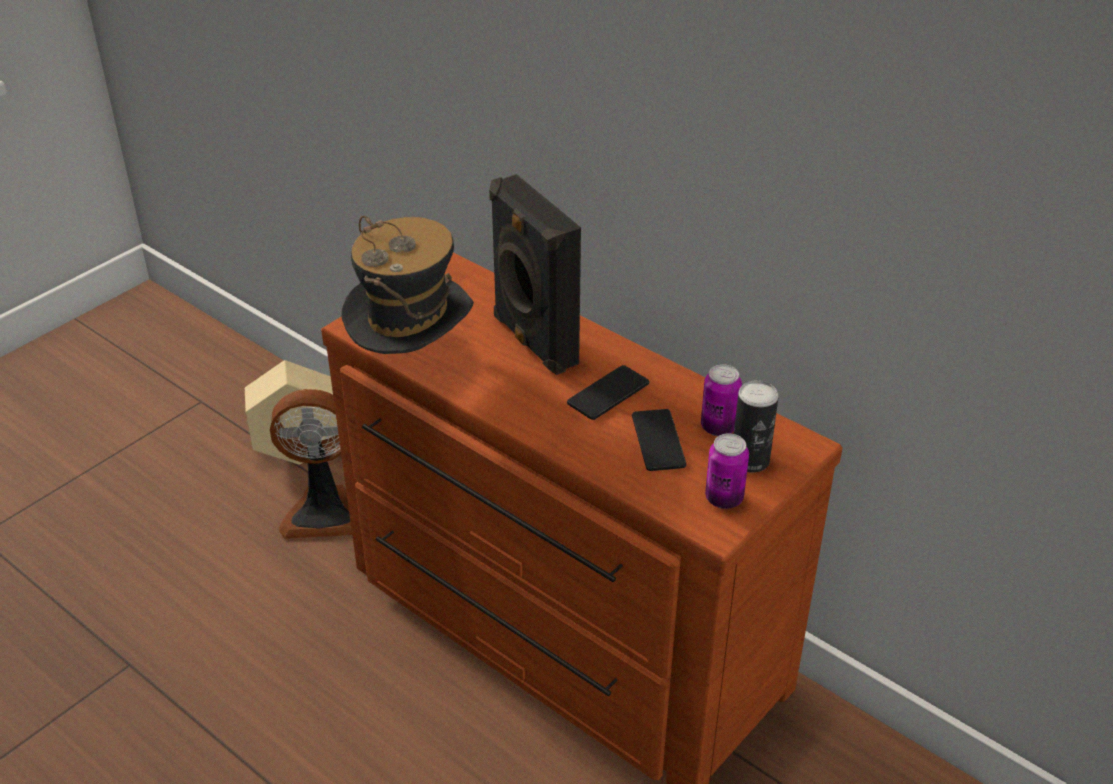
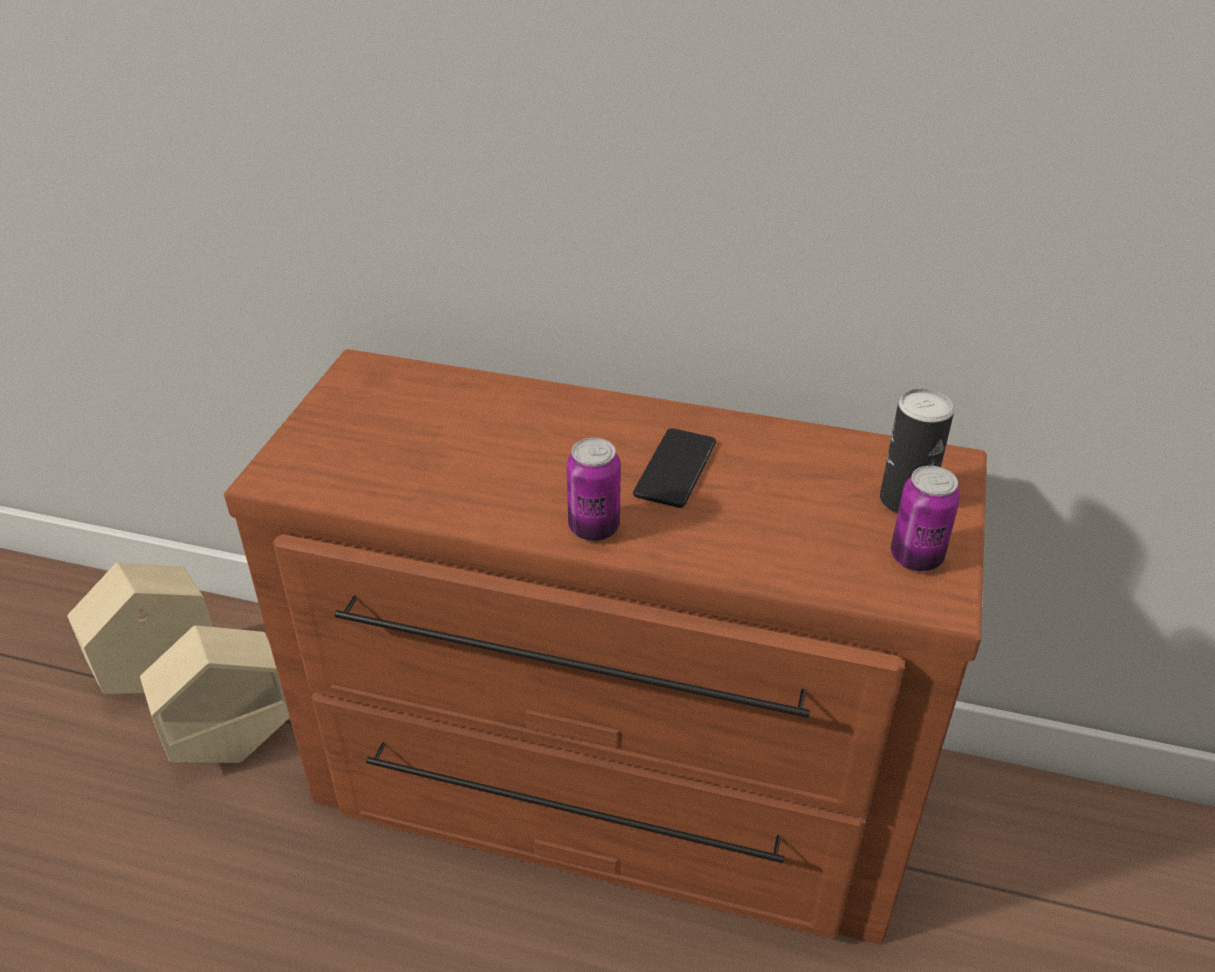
camera: 25 degrees left, 0 degrees up
fan [270,389,352,539] -> beige planter [140,625,290,763]
hat [341,216,474,354] -> none
black speaker [489,174,581,375] -> none
phone [632,409,687,471] -> none
can [701,364,742,436] -> can moved to [567,438,621,541]

